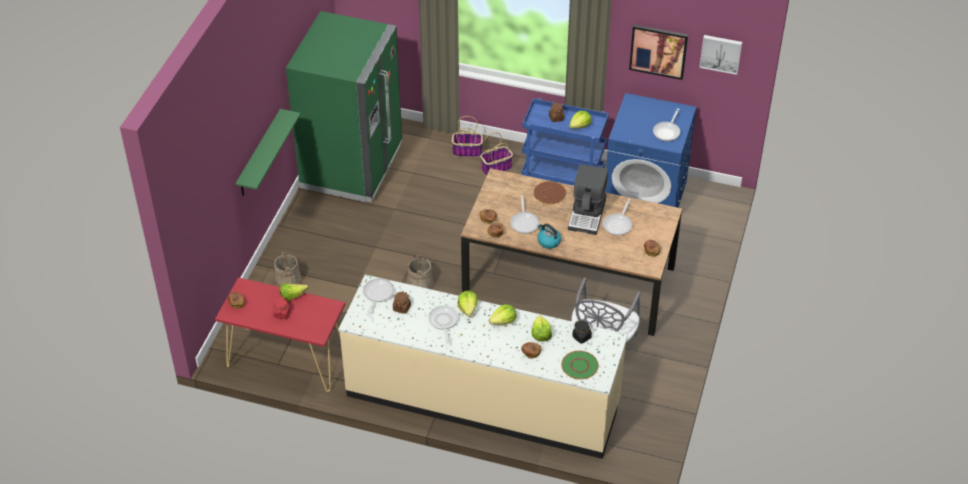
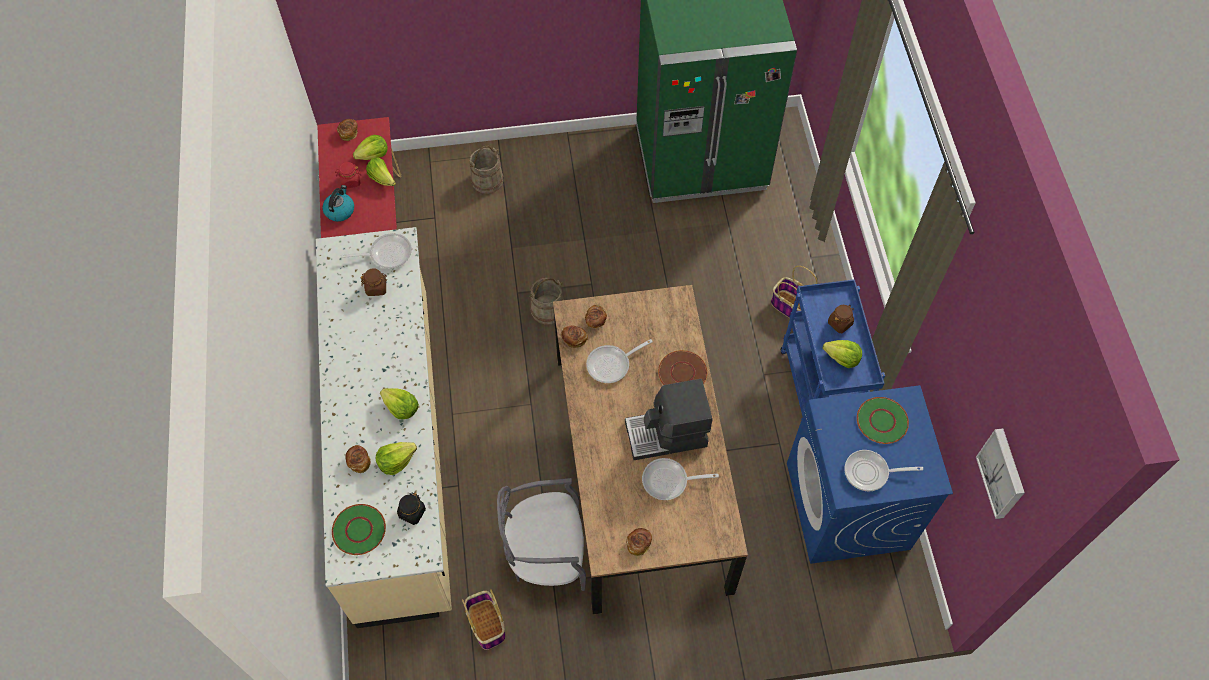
camera: 65 degrees right, 15 degrees up
green shelf [236,109,301,196] -> none
frying pan [428,306,458,344] -> none
basket [452,116,483,157] -> basket moved to [462,589,506,650]
lettuce [457,291,478,316] -> lettuce moved to [353,135,388,160]
kettle [537,224,561,249] -> kettle moved to [322,185,354,222]
picture [629,24,688,80] -> none
none -> green plate [857,397,909,444]

